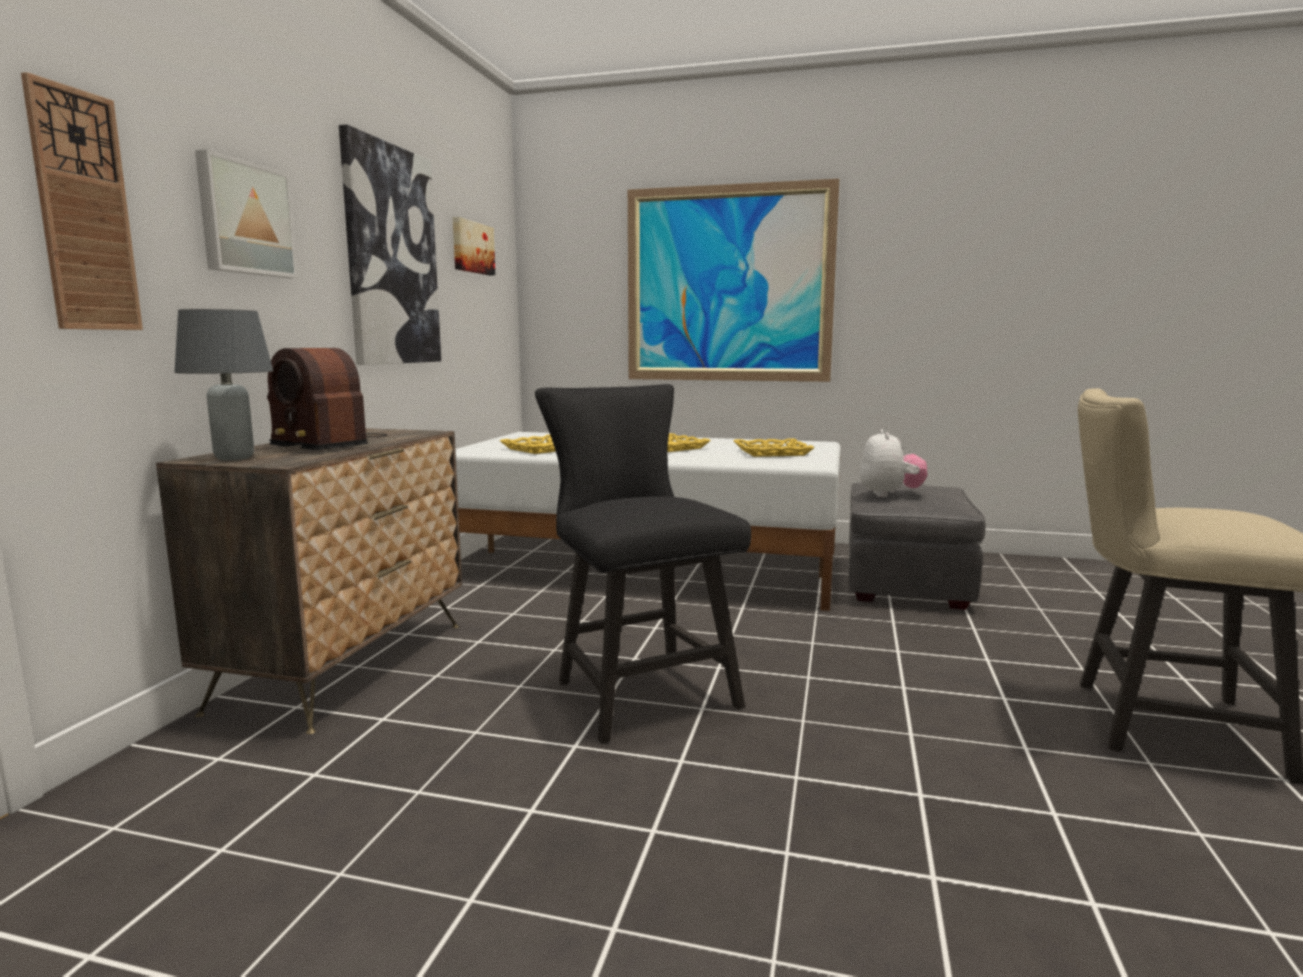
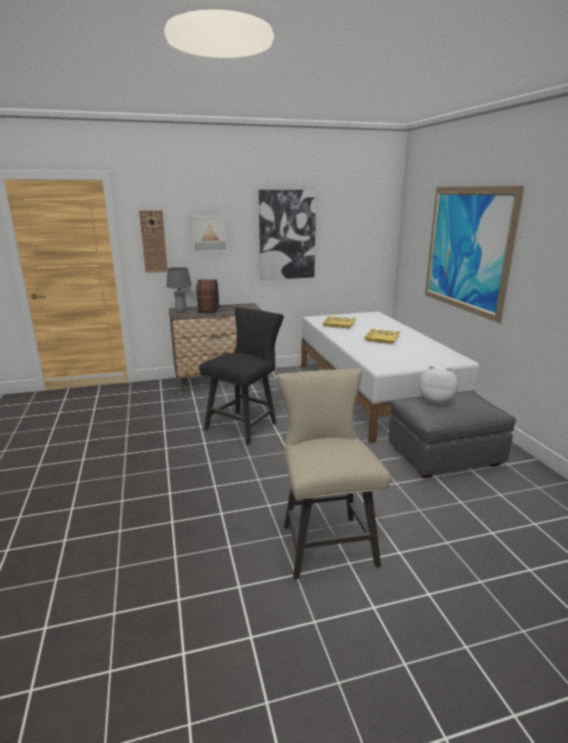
camera: 60 degrees right, 10 degrees up
picture [453,217,495,275] -> none
yellow tray [733,438,815,457] -> none
plush toy [860,429,927,497] -> plush toy turned 135 degrees counterclockwise [419,366,458,405]

